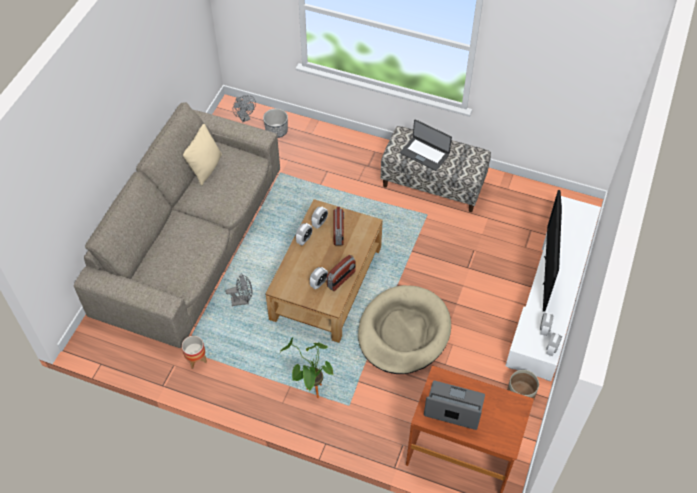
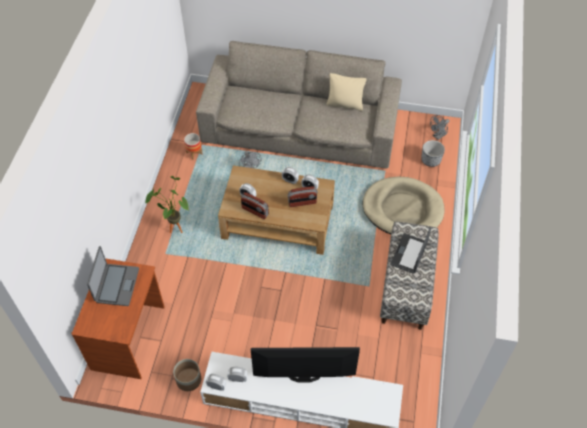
camera: 80 degrees right, 0 degrees up
beige dog bed [358,285,451,374] -> beige dog bed moved to [362,177,445,234]

